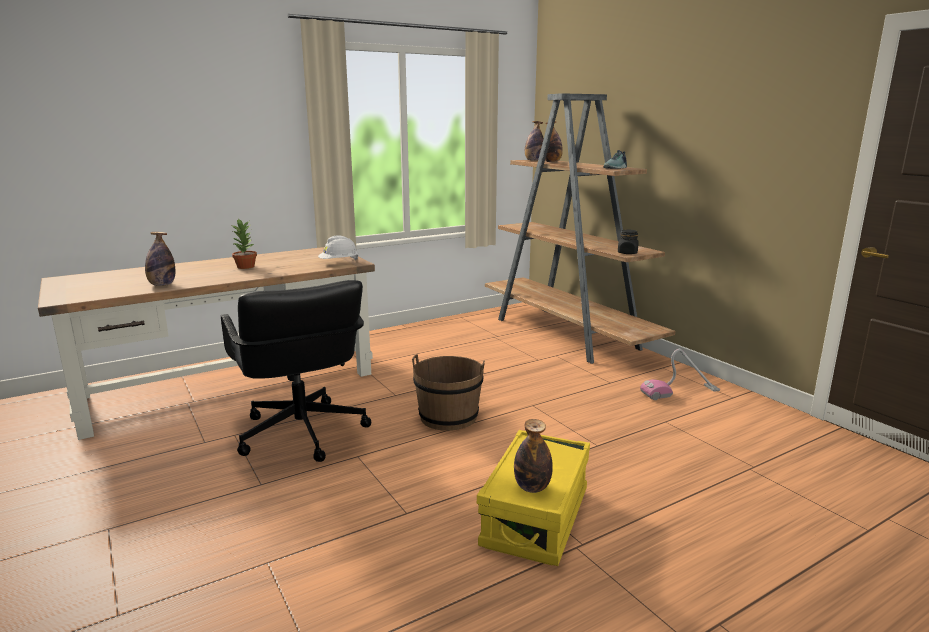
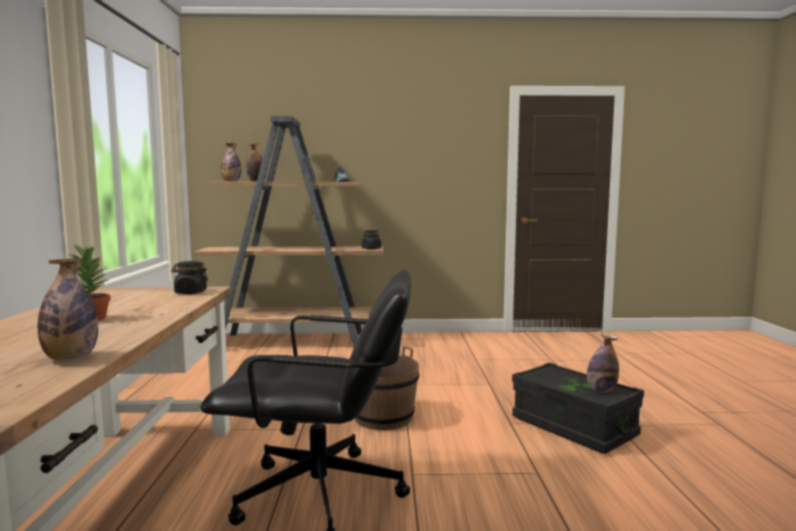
camera: 60 degrees left, 10 degrees down
white hard hat [318,235,358,261] -> black jar [171,261,208,294]
yellow storage box [477,430,590,566] -> black storage box [512,362,644,454]
vacuum cleaner [640,349,720,400] -> none

